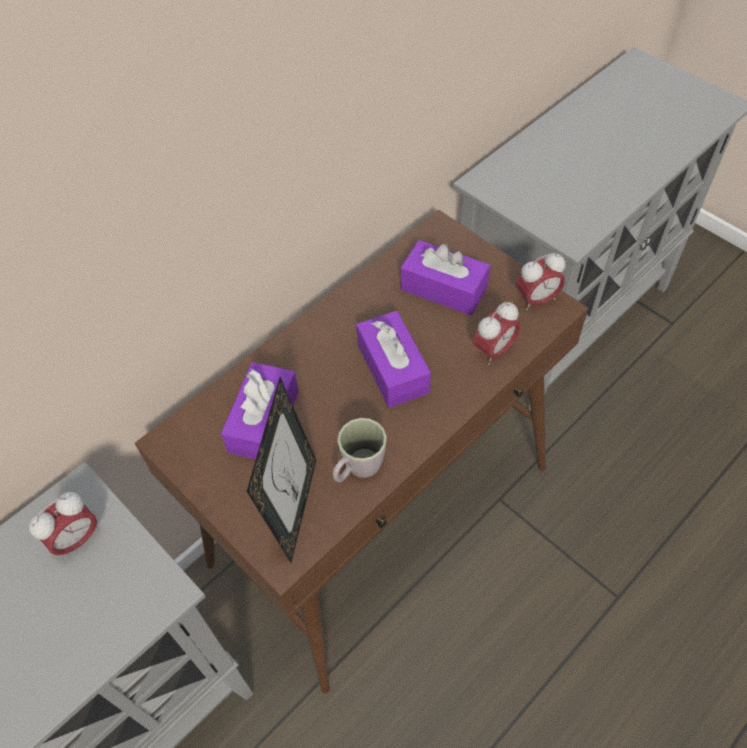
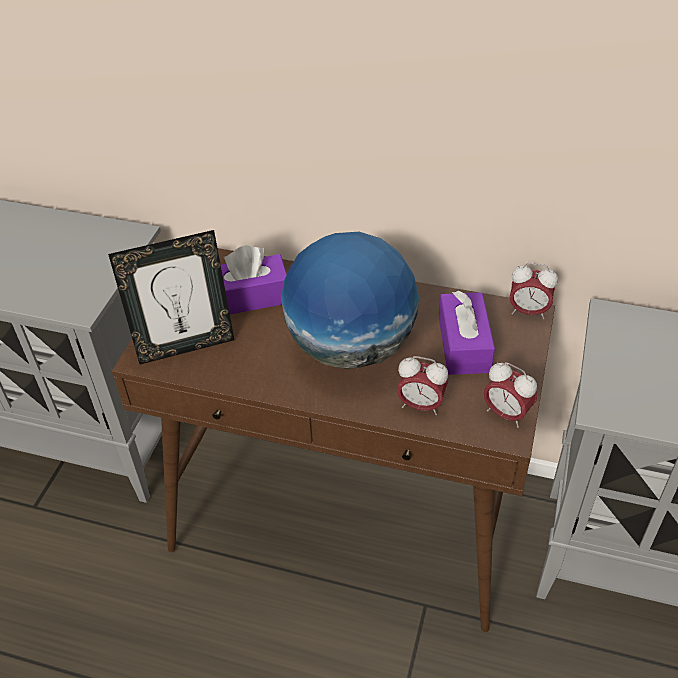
camera: 60 degrees right, 10 degrees down
alarm clock [29,492,99,559] -> alarm clock moved to [510,263,558,319]
grey mug [333,418,387,482] -> none
purple tissue box [356,311,431,408] -> globe [281,232,419,369]

